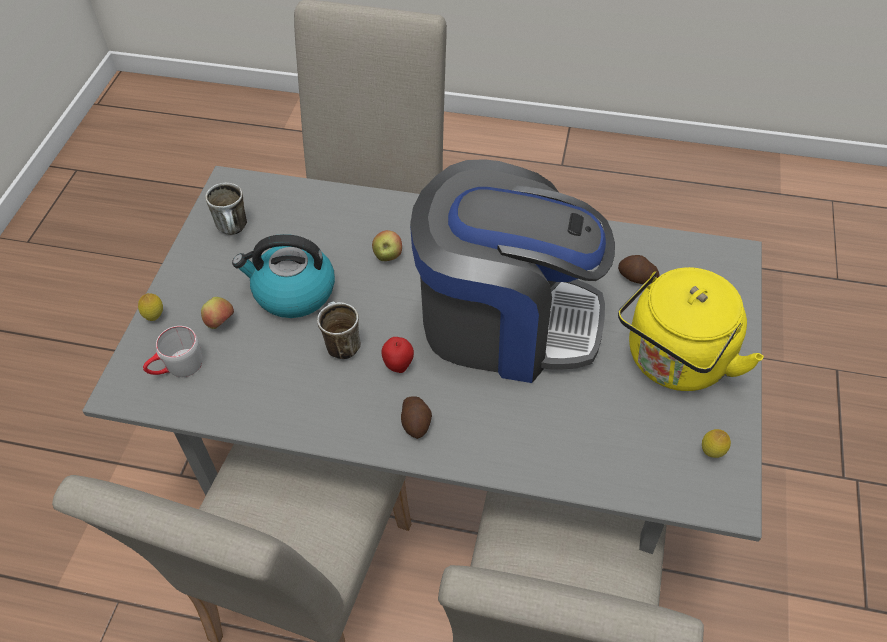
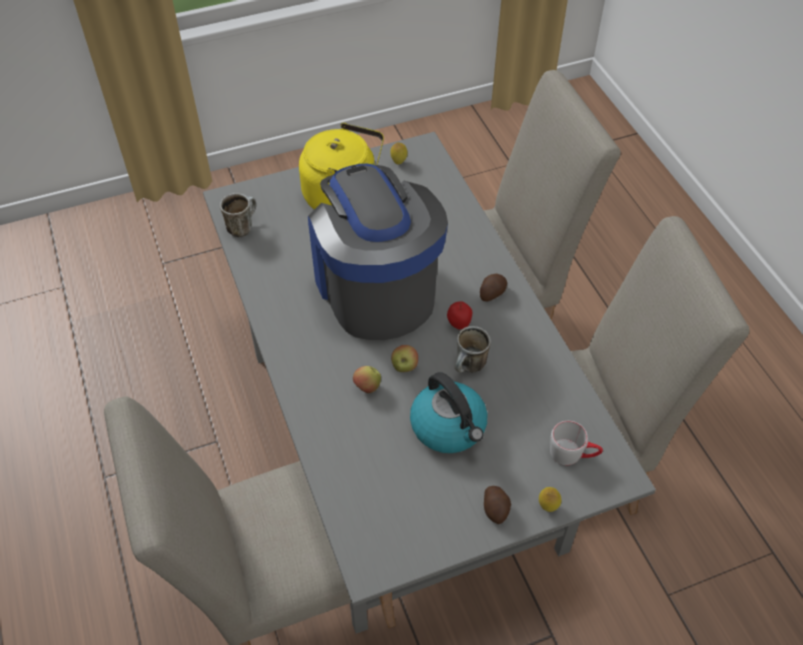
camera: 125 degrees left, 0 degrees up
apple [201,297,234,329] -> apple moved to [391,345,418,372]
mug [205,183,247,235] -> mug moved to [220,193,256,237]
potato [618,255,660,284] -> potato moved to [484,486,511,524]

